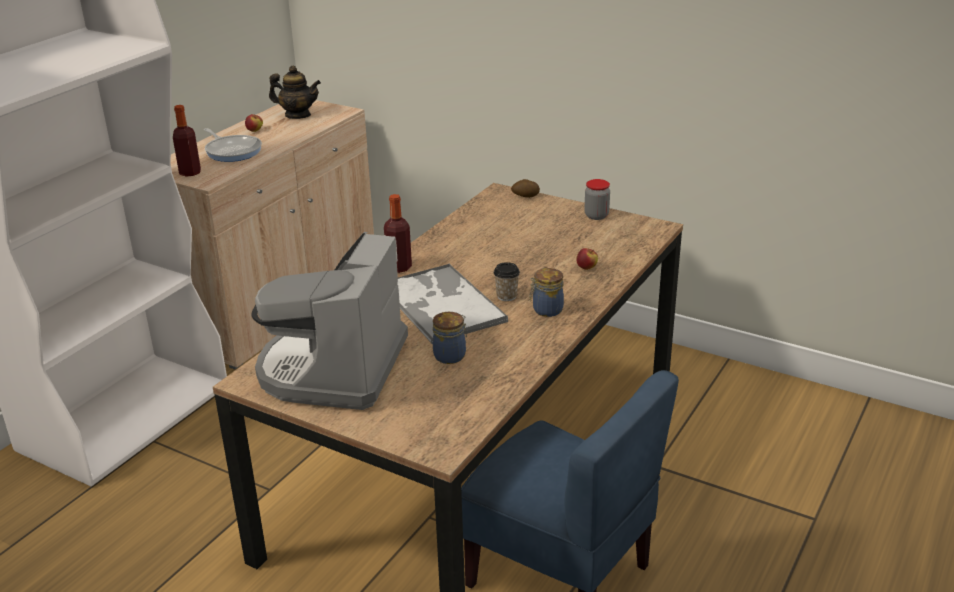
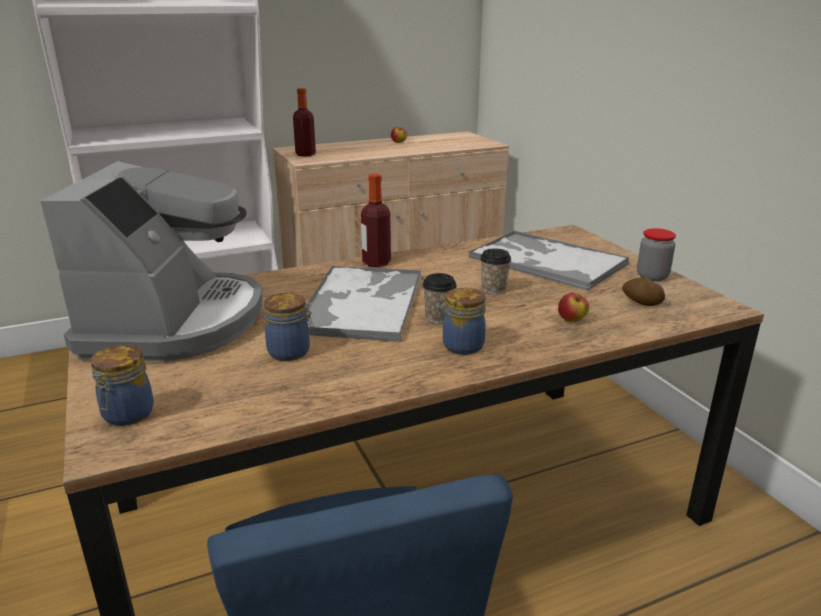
camera: 35 degrees right, 5 degrees down
frying pan [204,128,262,162] -> none
coffee machine [251,232,408,410] -> coffee machine turned 135 degrees clockwise [40,161,263,361]
teapot [269,66,321,119] -> none
potato [511,179,540,198] -> potato moved to [622,277,665,306]
none -> jar [90,345,154,426]
none -> tray [469,231,630,291]
none -> cup [480,248,511,294]

